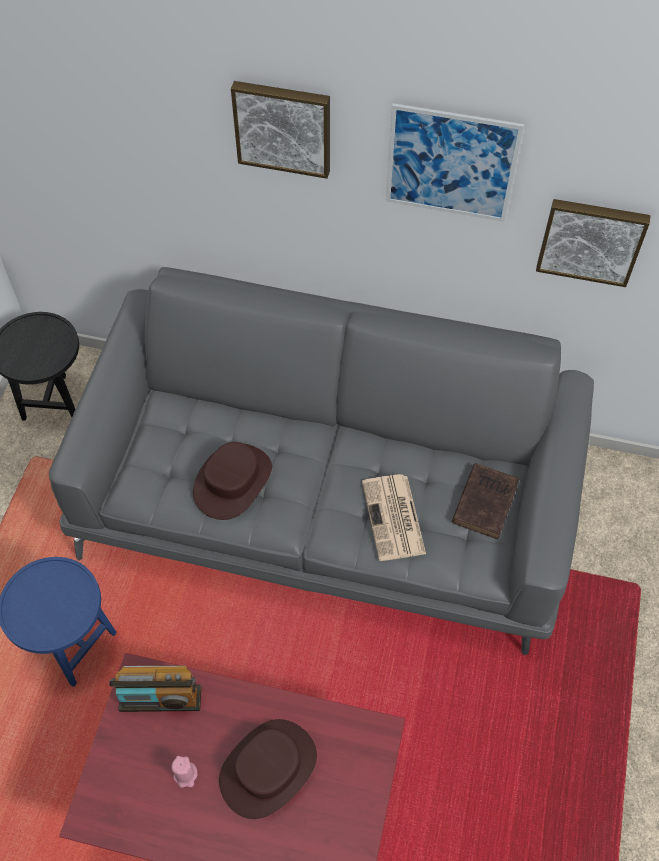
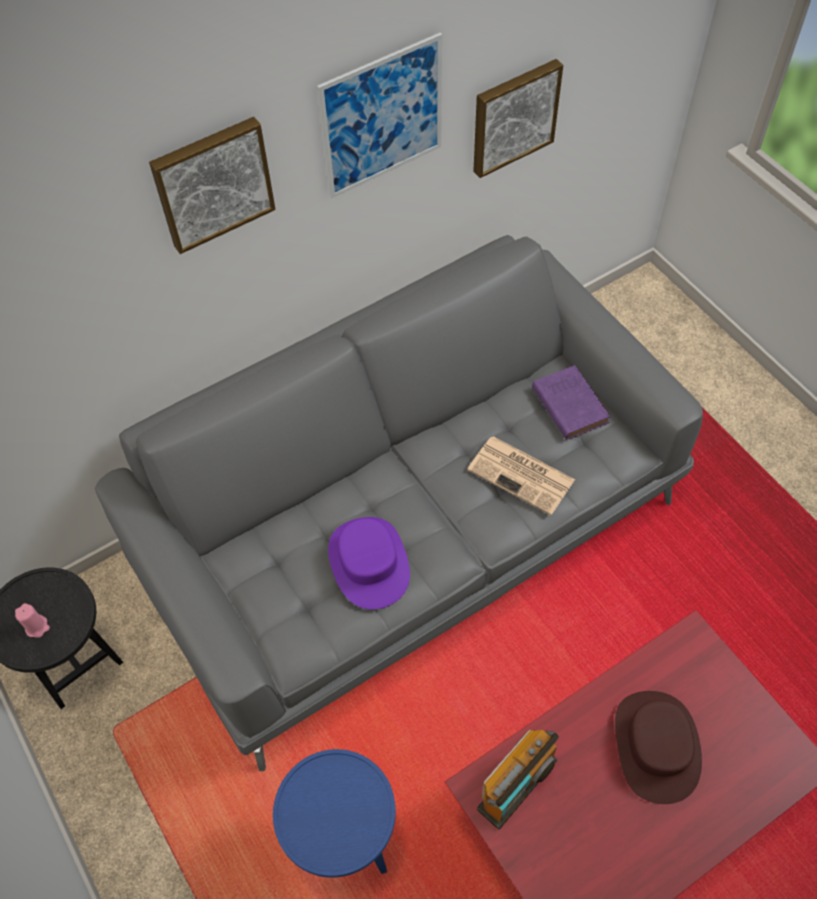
camera: 45 degrees left, 0 degrees up
pink candle [172,756,197,788] -> pink candle moved to [15,603,50,638]
brown hat [193,442,272,520] -> purple hat [328,517,410,610]
brown book [452,463,520,539] -> purple book [532,365,611,440]

